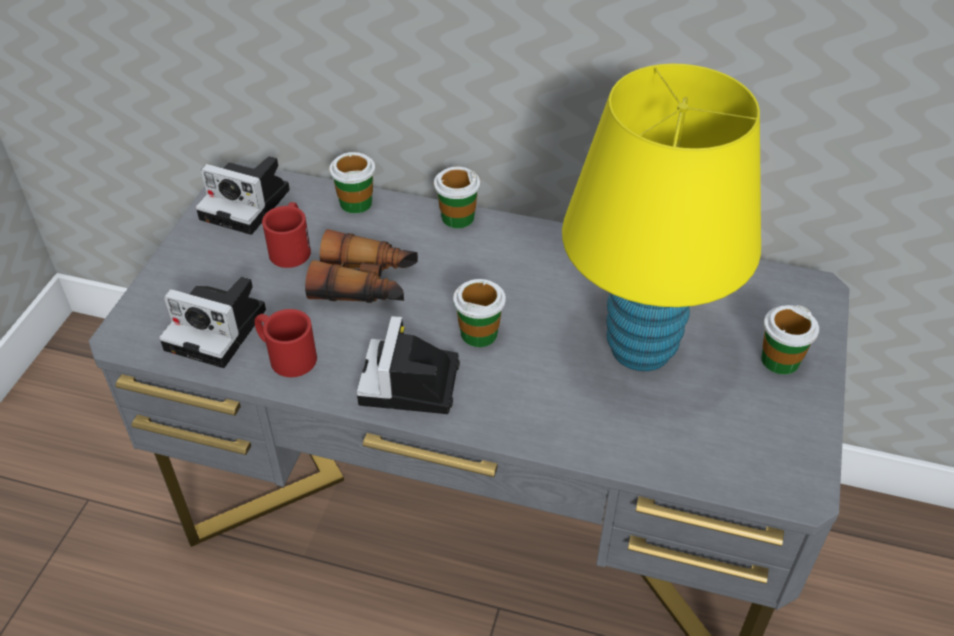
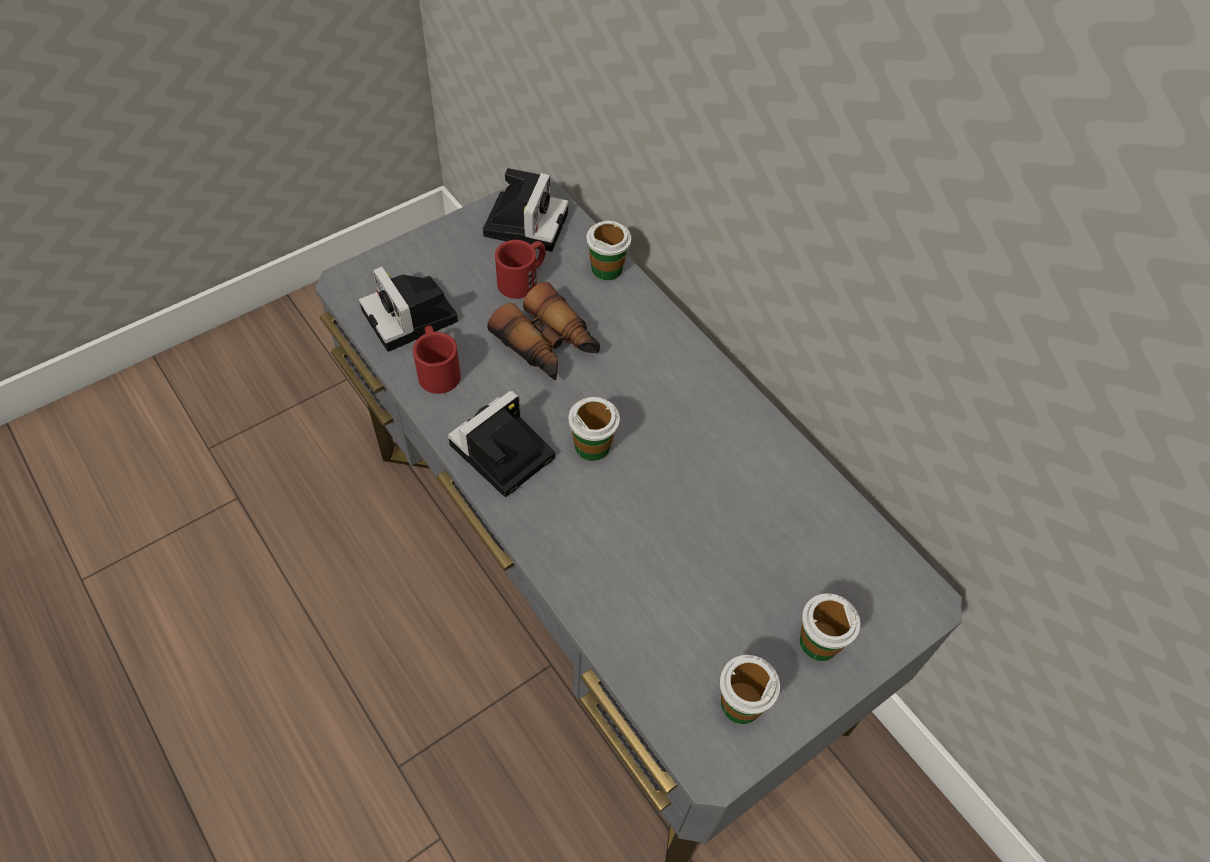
camera: 35 degrees right, 10 degrees up
camera [196,156,290,235] -> camera turned 135 degrees counterclockwise [483,168,569,252]
cup [434,167,480,228] -> cup moved to [720,655,780,724]
yellow table lamp [562,64,761,371] -> none

